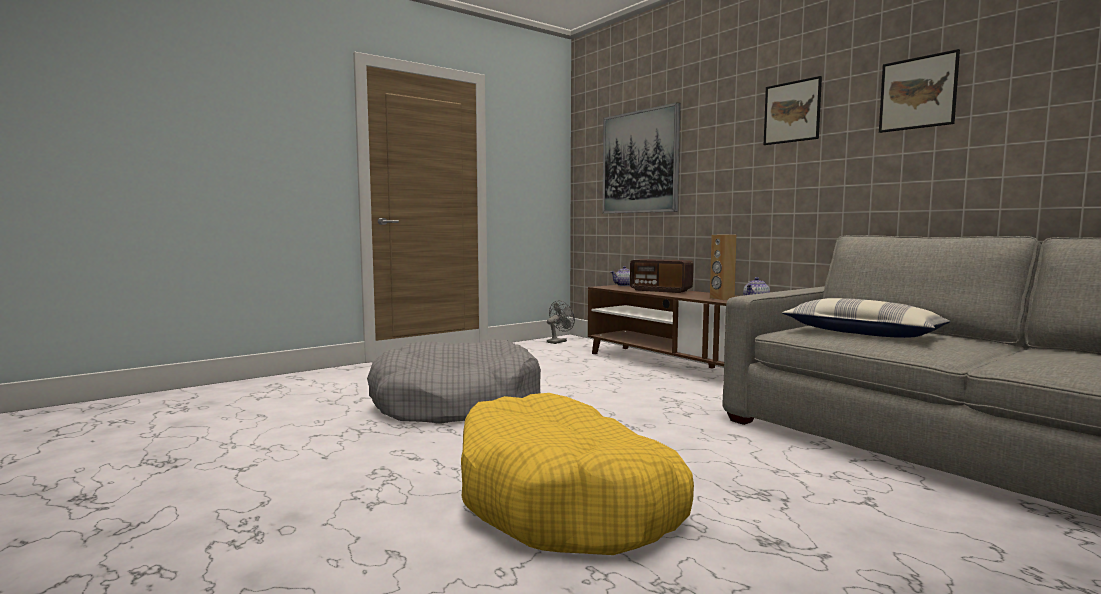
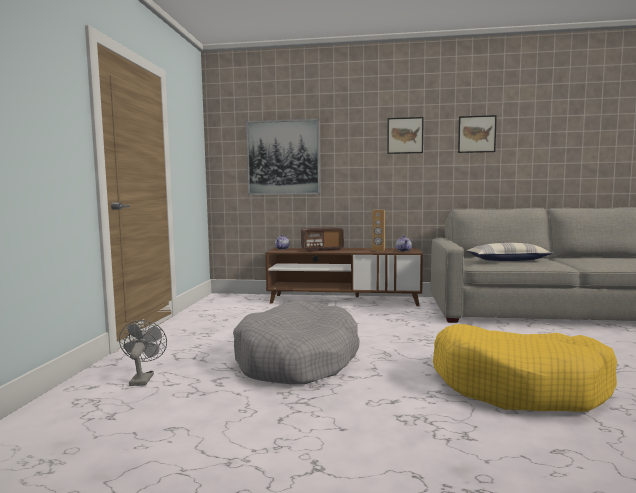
camera: 45 degrees left, 0 degrees up
grey fan [547,300,575,344] -> grey fan moved to [119,320,167,386]

